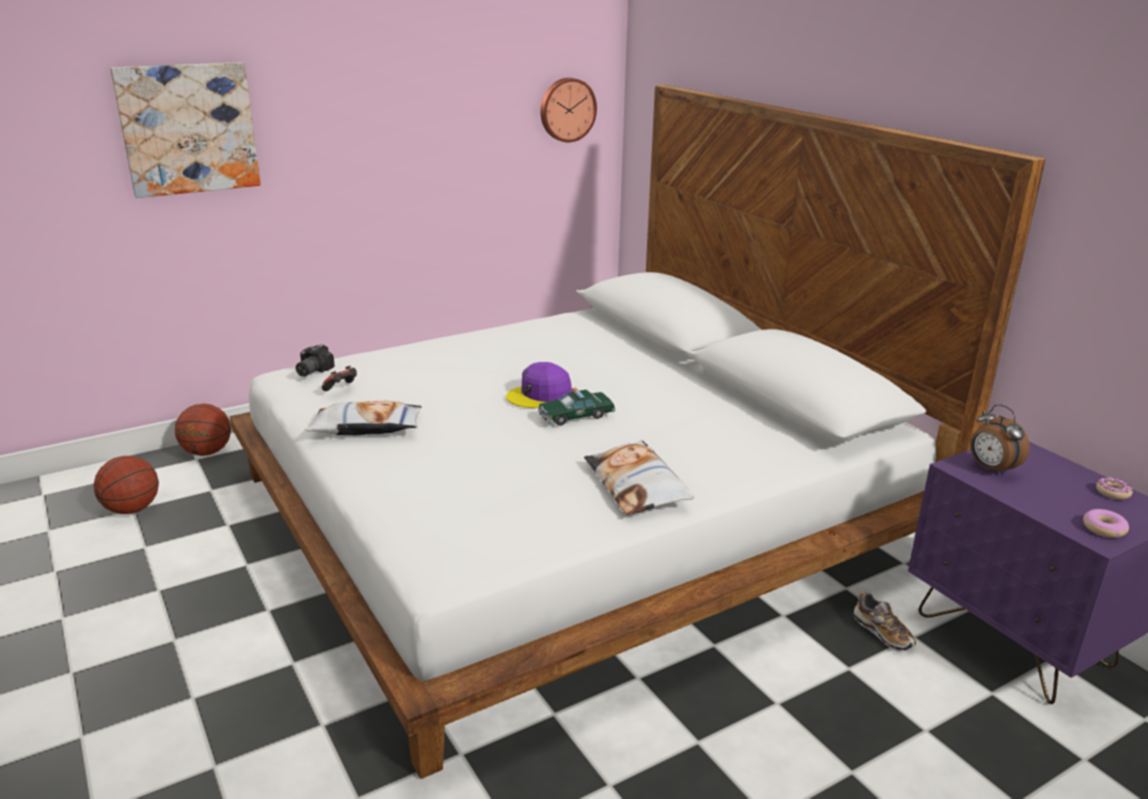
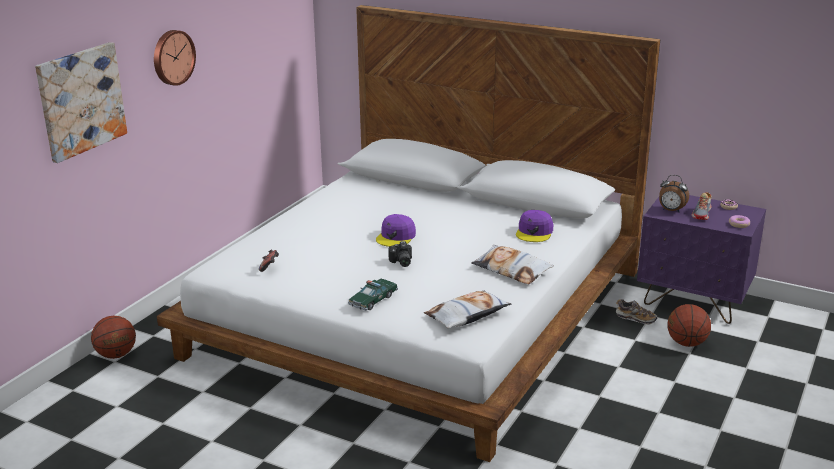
camera: 30 degrees left, 0 degrees up
basketball [94,456,159,514] -> basketball moved to [667,304,711,347]
camera [296,344,335,377] -> camera moved to [388,241,412,267]
pillow [305,401,422,435] -> pillow moved to [424,291,512,329]
toy car [538,388,615,426] -> toy car moved to [348,279,398,311]
wall clock [540,78,597,142] -> wall clock moved to [154,30,196,86]
none -> purple cap [516,210,553,242]
none -> shoe [692,192,712,220]

